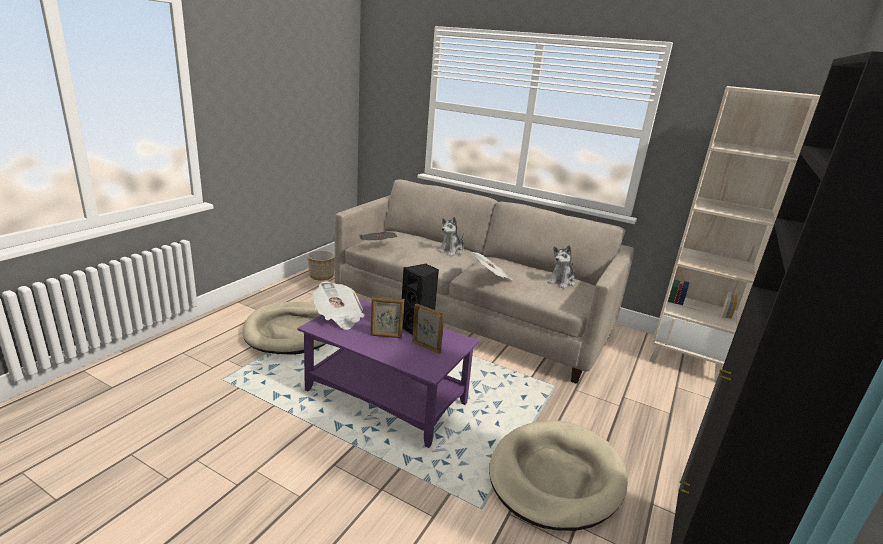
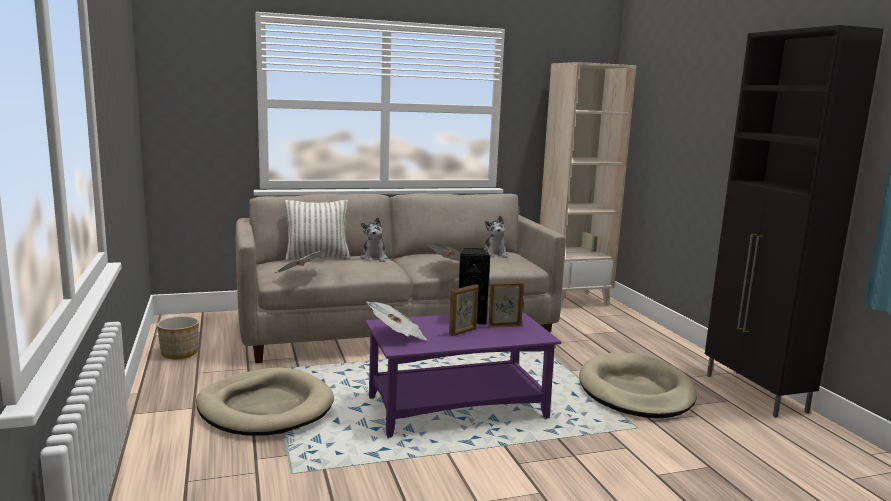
camera: 45 degrees left, 10 degrees down
none -> pillow [284,200,350,261]

